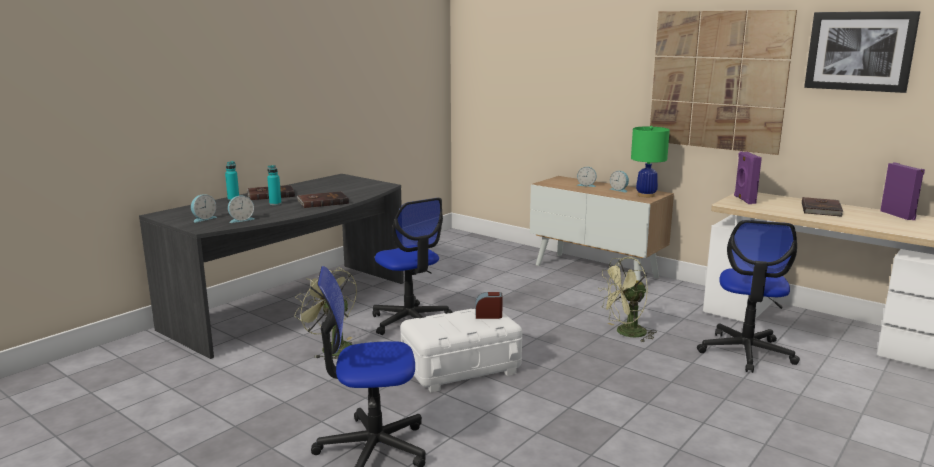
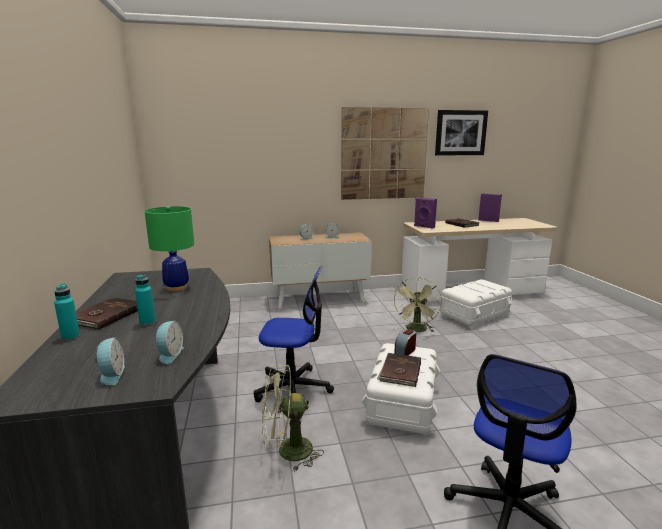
camera: 50 degrees left, 0 degrees up
brown book [297,191,349,208] -> brown book moved to [377,353,421,387]
green table lamp [631,126,670,197] -> green table lamp moved to [145,206,194,291]
office chair [697,220,800,373] -> white storage box [440,279,512,329]

